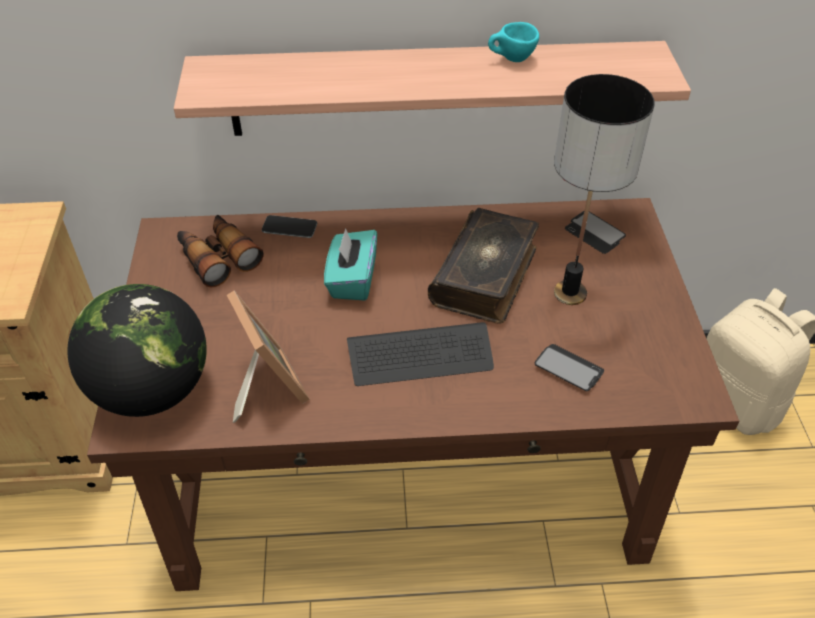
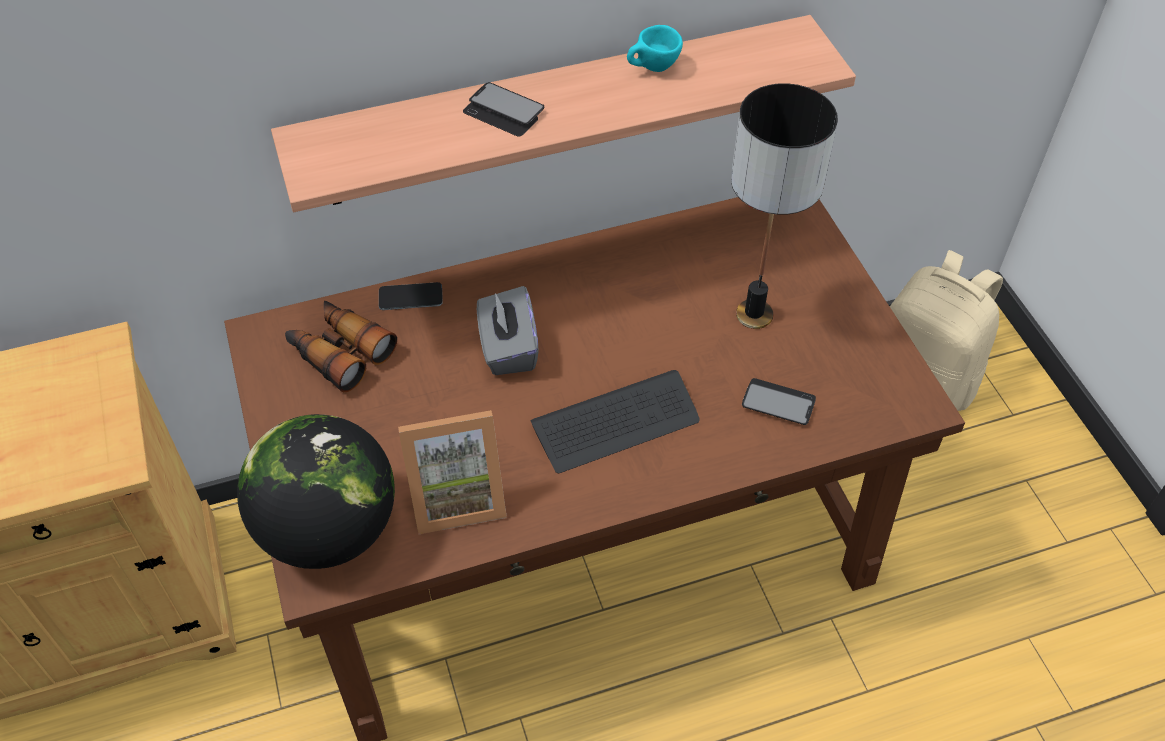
camera: 15 degrees left, 5 degrees up
picture frame [227,291,310,423] -> picture frame turned 120 degrees clockwise [398,410,507,534]
turquoise tissue box [324,228,377,301] -> grey tissue box [477,286,539,375]
book [428,208,539,324] -> none
phone [565,211,626,254] -> phone moved to [463,82,544,137]

